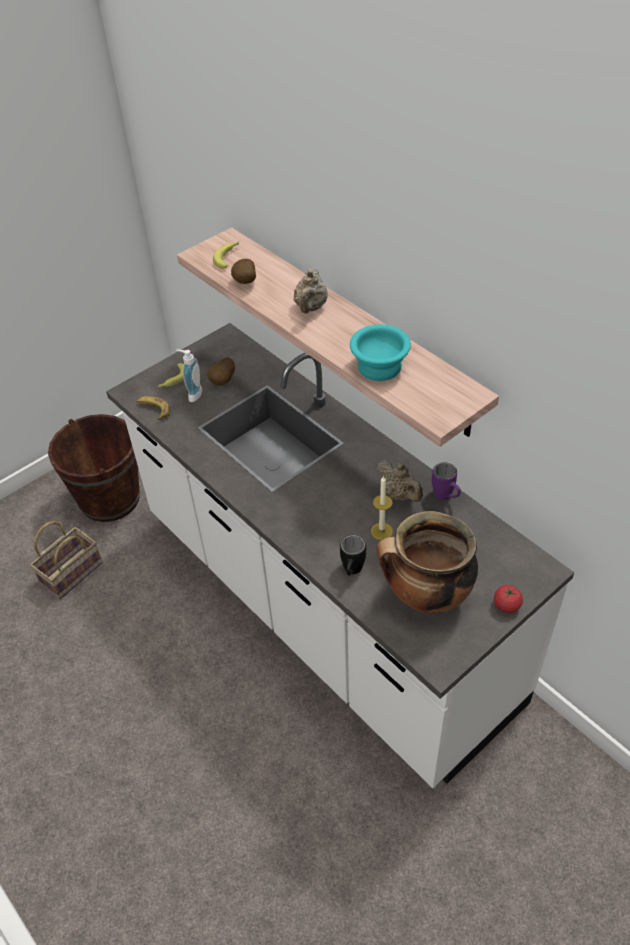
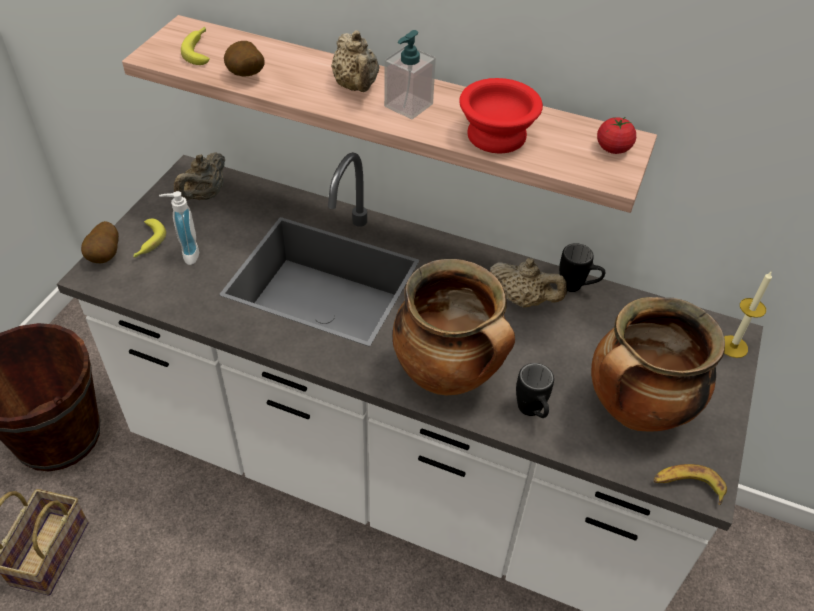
camera: 30 degrees left, 0 degrees up
banana [137,396,170,420] -> banana moved to [654,464,727,505]
potato [207,358,235,386] -> potato moved to [81,221,119,263]
turquoise bowl [350,324,411,381] -> red bowl [459,78,543,153]
candle [371,476,393,540] -> candle moved to [724,272,772,358]
purple mug [432,462,461,500] -> black mug [559,243,605,292]
tomato [494,585,523,613] -> tomato moved to [597,117,636,154]
none -> beige teapot [174,153,225,201]
none -> soap dispenser [384,30,436,119]
none -> cooking pot [393,259,515,395]

